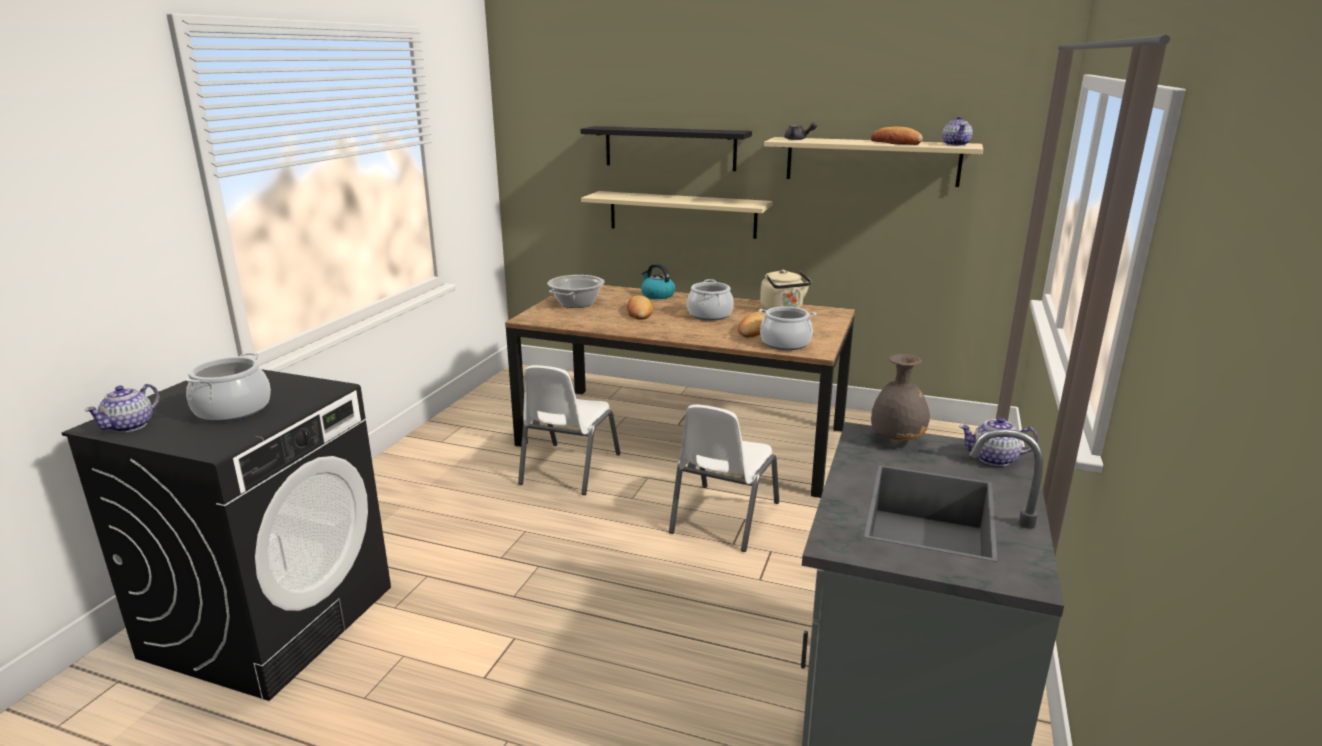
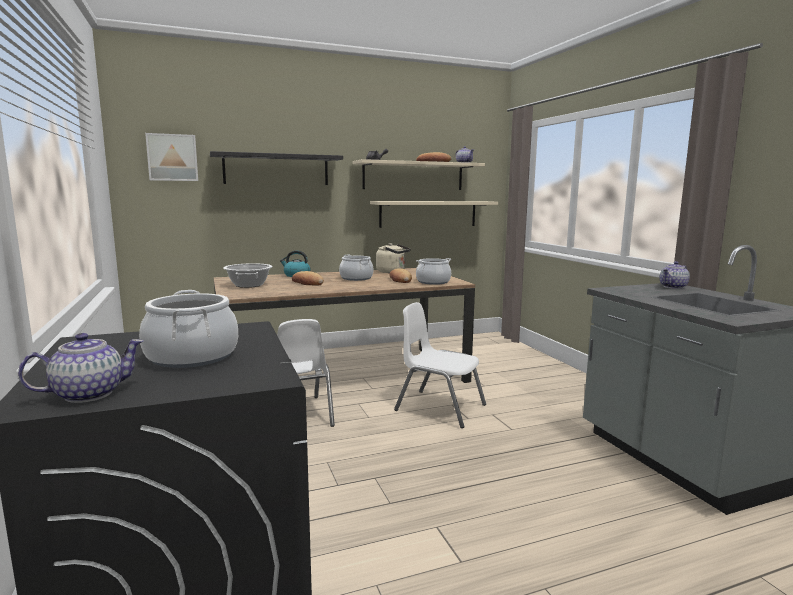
camera: 40 degrees left, 10 degrees down
teapot [84,384,160,433] -> teapot turned 105 degrees counterclockwise [18,333,143,403]
beige shelf [581,191,773,239] -> beige shelf moved to [370,201,498,228]
white chair [669,404,779,552] -> white chair turned 135 degrees clockwise [394,302,486,428]
grey vase [871,354,930,442] -> none
none -> picture [145,133,198,181]

